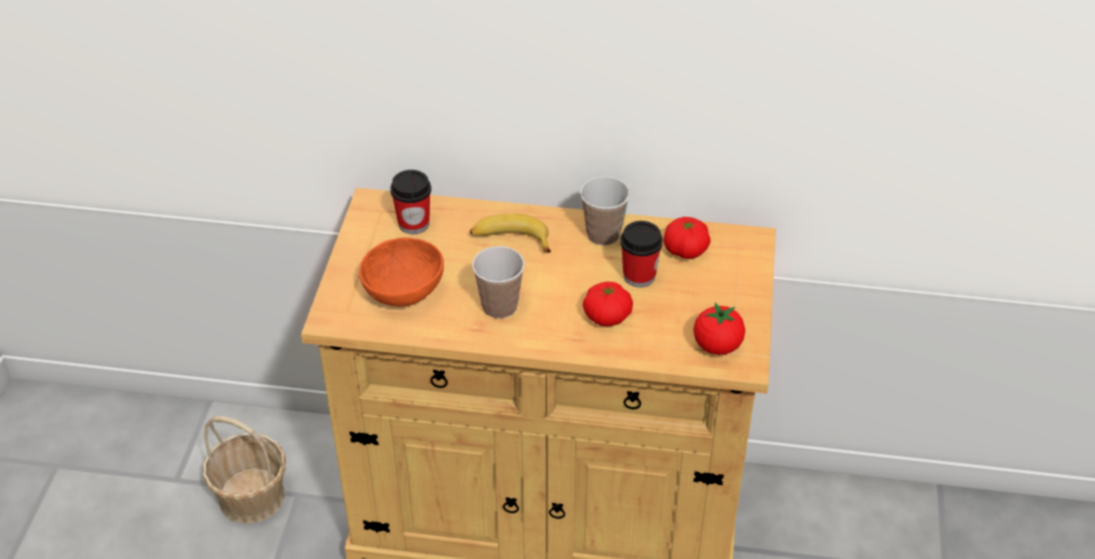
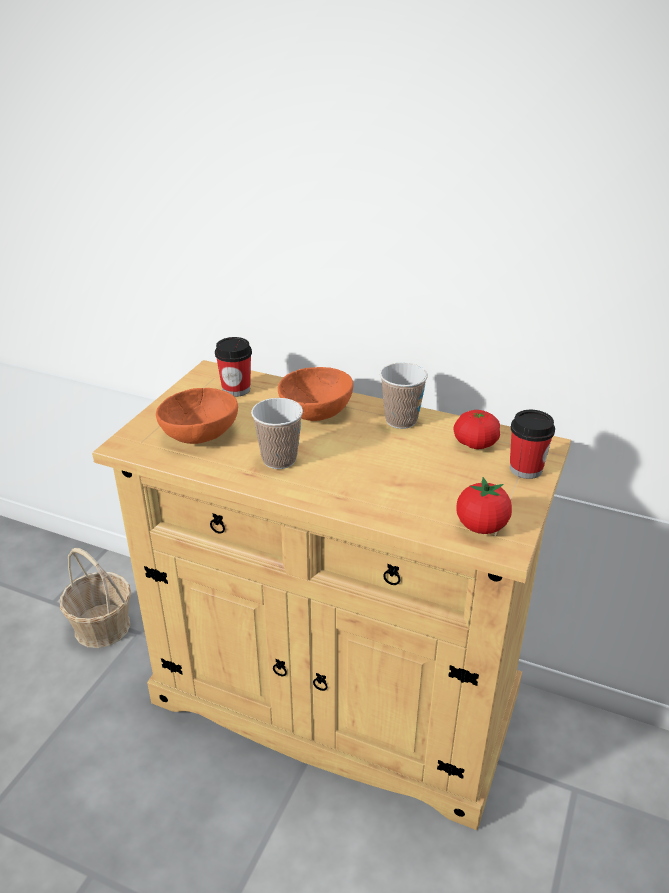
camera: 15 degrees right, 10 degrees down
banana [470,214,551,253] -> orange bowl [278,367,353,421]
tomato [583,282,633,326] -> none
cup [620,221,663,288] -> cup moved to [510,410,555,479]

